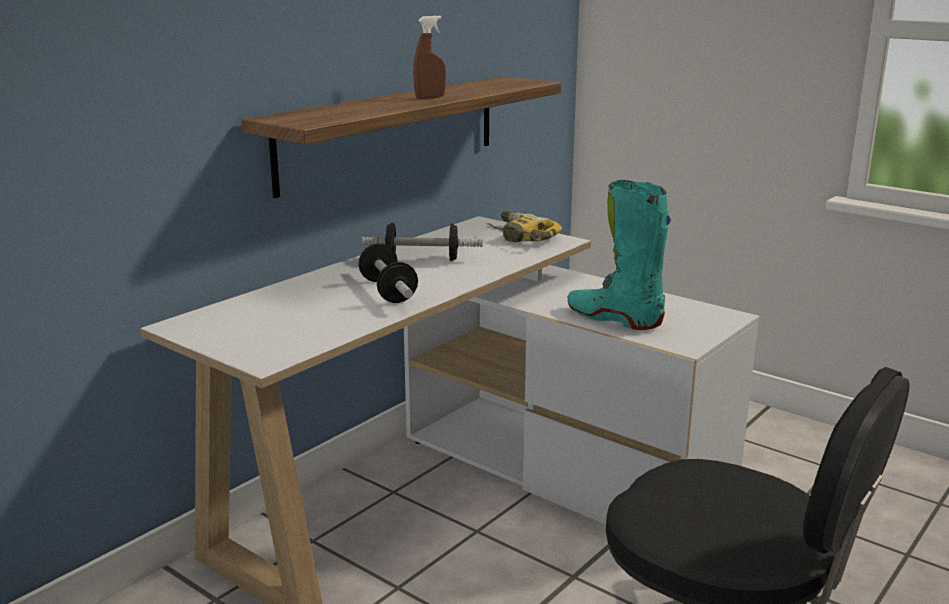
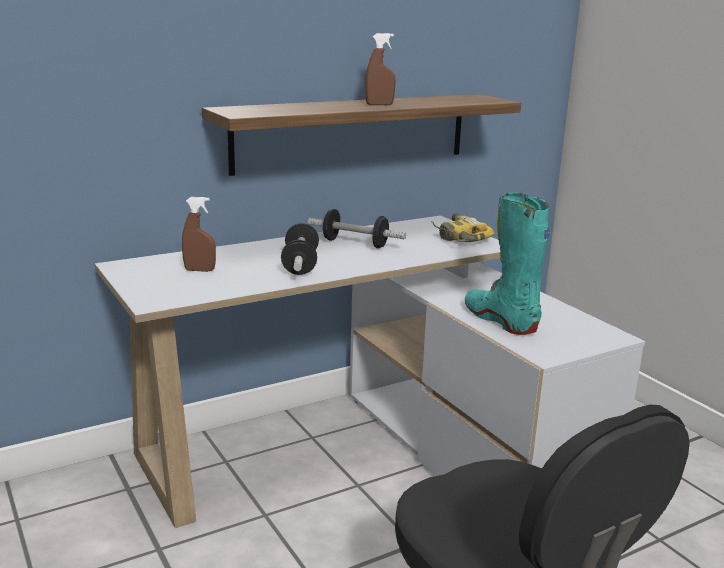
camera: 20 degrees right, 0 degrees up
none -> brown spray bottle [182,197,216,272]

